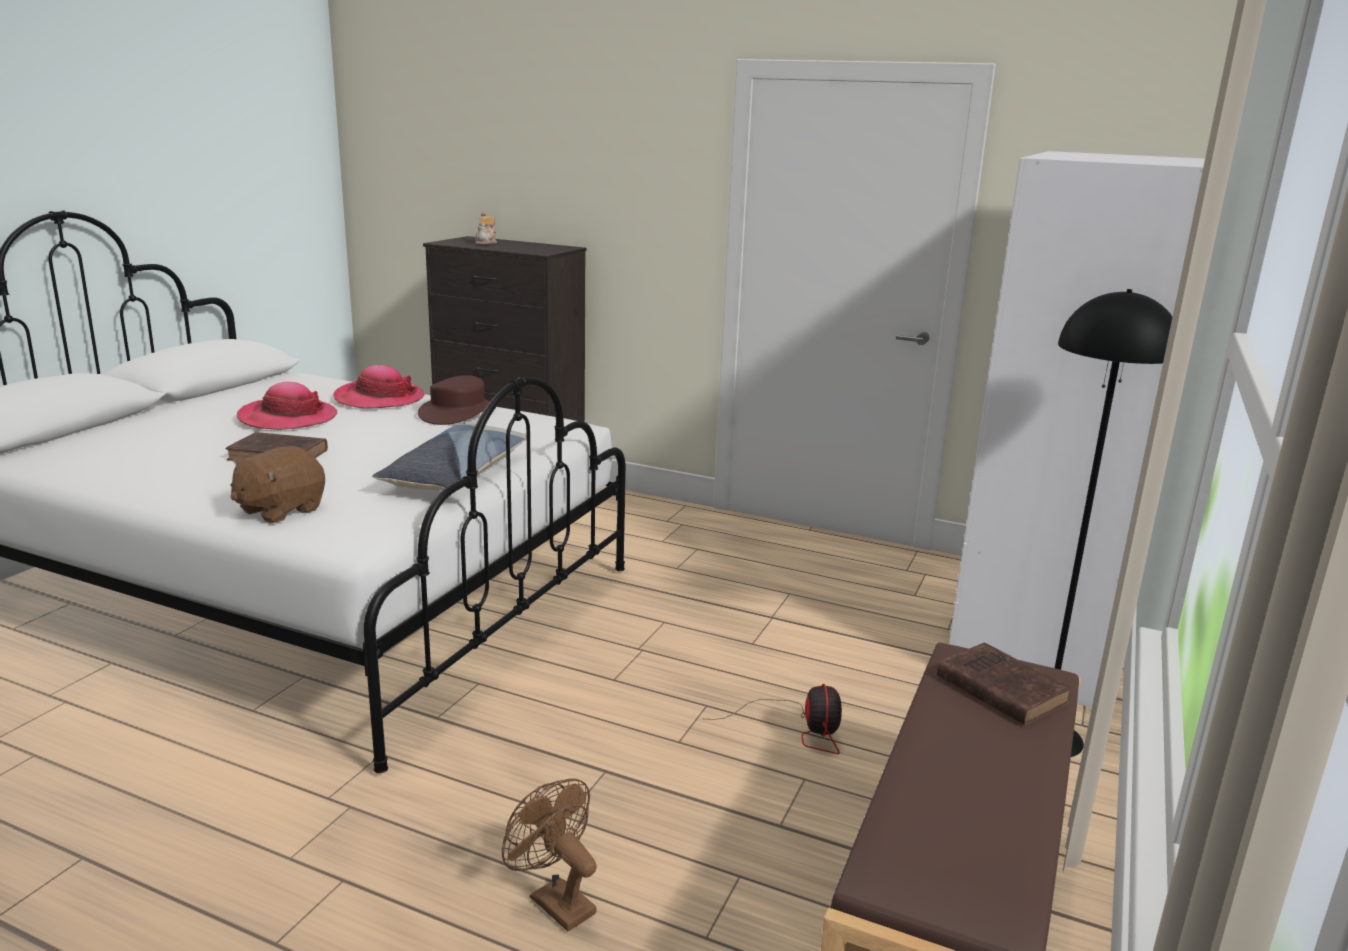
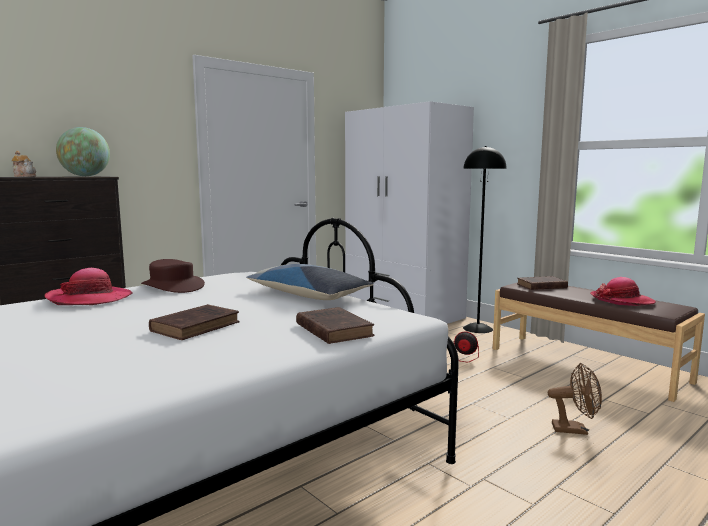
camera: 65 degrees left, 10 degrees down
brown plush toy [230,446,325,524] -> brown book [296,307,375,344]
hat [237,382,337,430] -> hat moved to [590,277,656,306]
brown fan [502,779,597,932] -> brown fan turned 150 degrees counterclockwise [548,363,602,435]
none -> globe [56,127,110,176]

